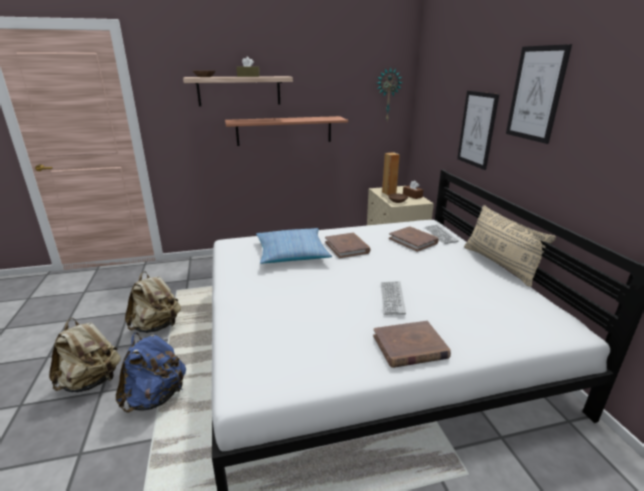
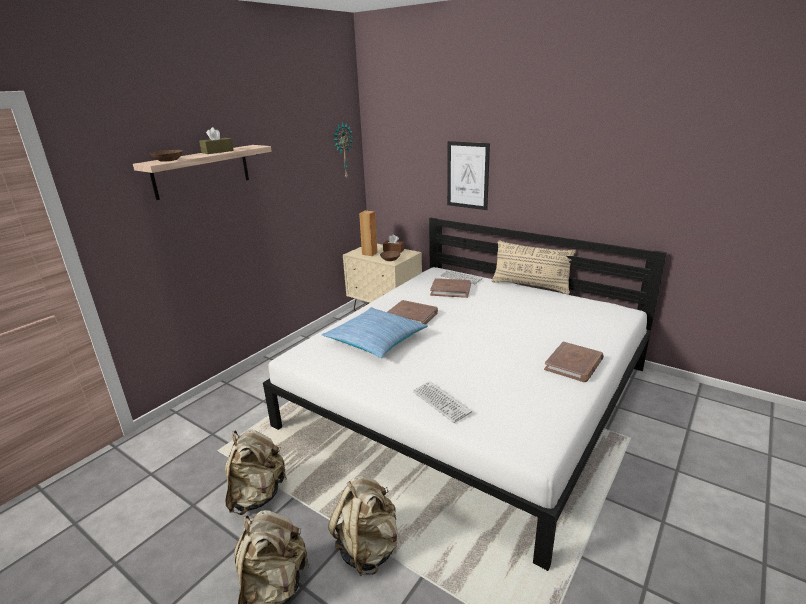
camera: 40 degrees left, 0 degrees up
blue backpack [116,332,186,413] -> beige backpack [328,476,398,576]
shelf [225,116,348,146] -> none
keyboard [381,281,406,315] -> keyboard moved to [413,381,472,423]
picture [506,44,572,144] -> none

